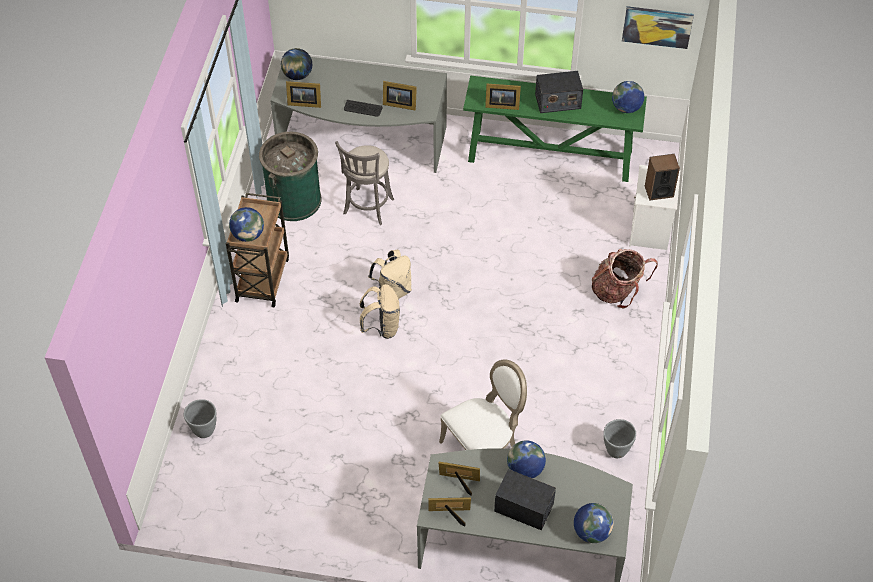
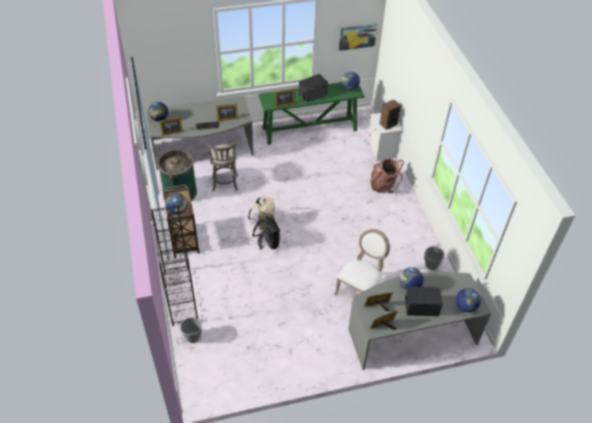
camera: 25 degrees left, 5 degrees down
beige backpack [360,284,400,339] -> black backpack [252,216,280,250]
none -> black bookcase [151,205,198,326]

